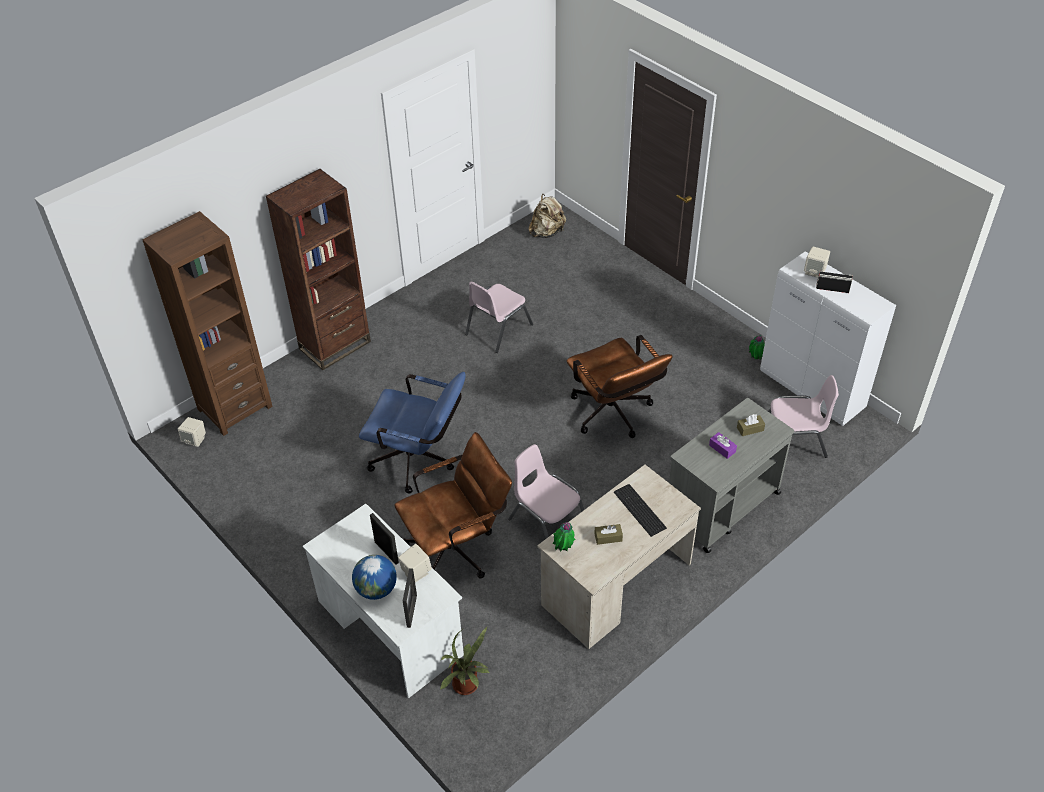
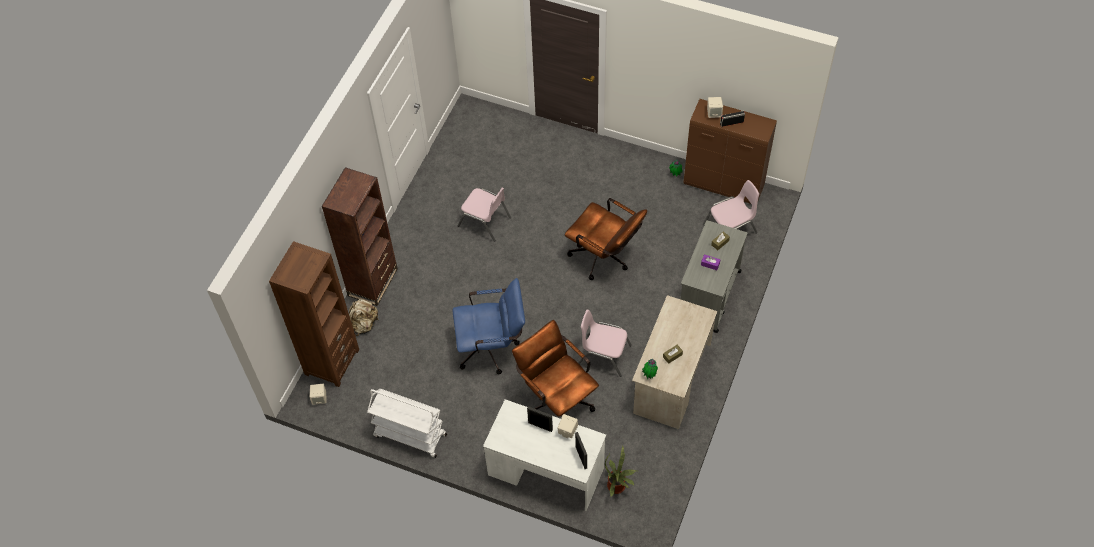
camera: 25 degrees left, 10 degrees up
globe [352,555,397,600] -> none
brown office chair [394,432,512,579] -> brown office chair turned 75 degrees counterclockwise [512,320,599,417]
pink chair [465,281,533,353] -> pink chair turned 75 degrees counterclockwise [457,187,511,242]
beige backpack [529,194,566,238] -> beige backpack moved to [349,299,379,336]
keyboard [614,484,667,537] -> none
white cabinet [760,251,896,426] -> brown cabinet [683,99,777,204]
none -> white cart [367,388,447,458]

